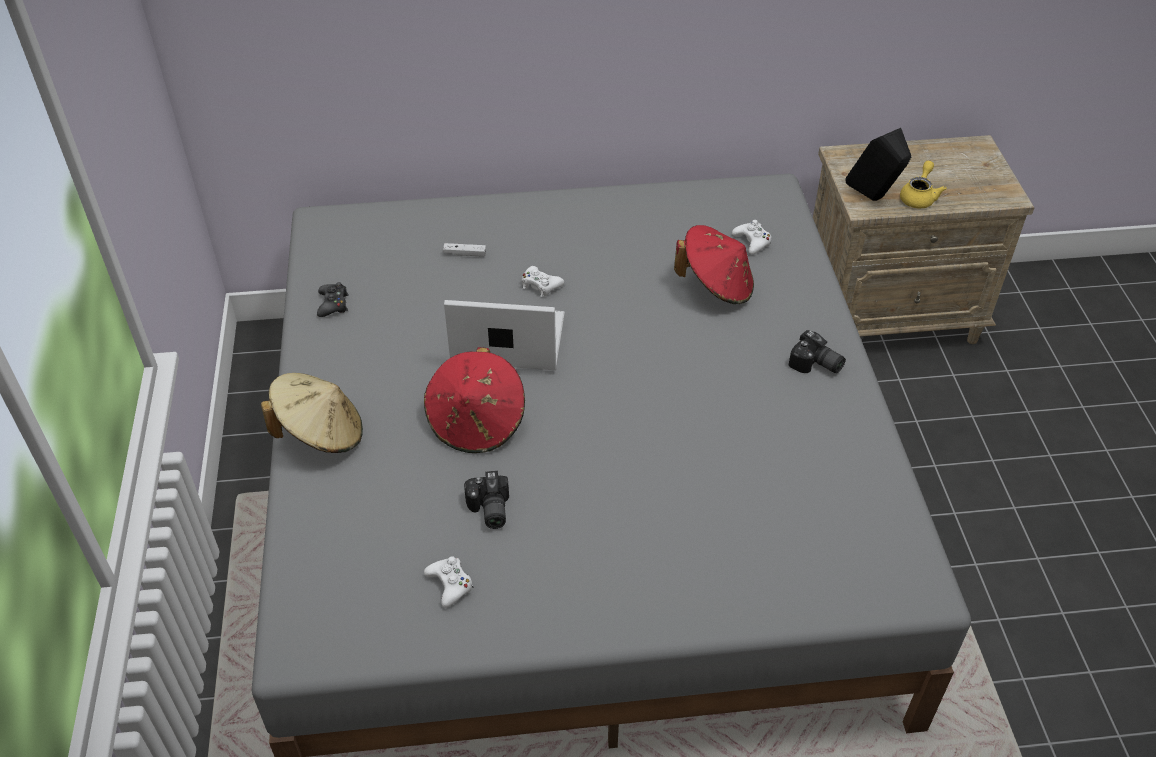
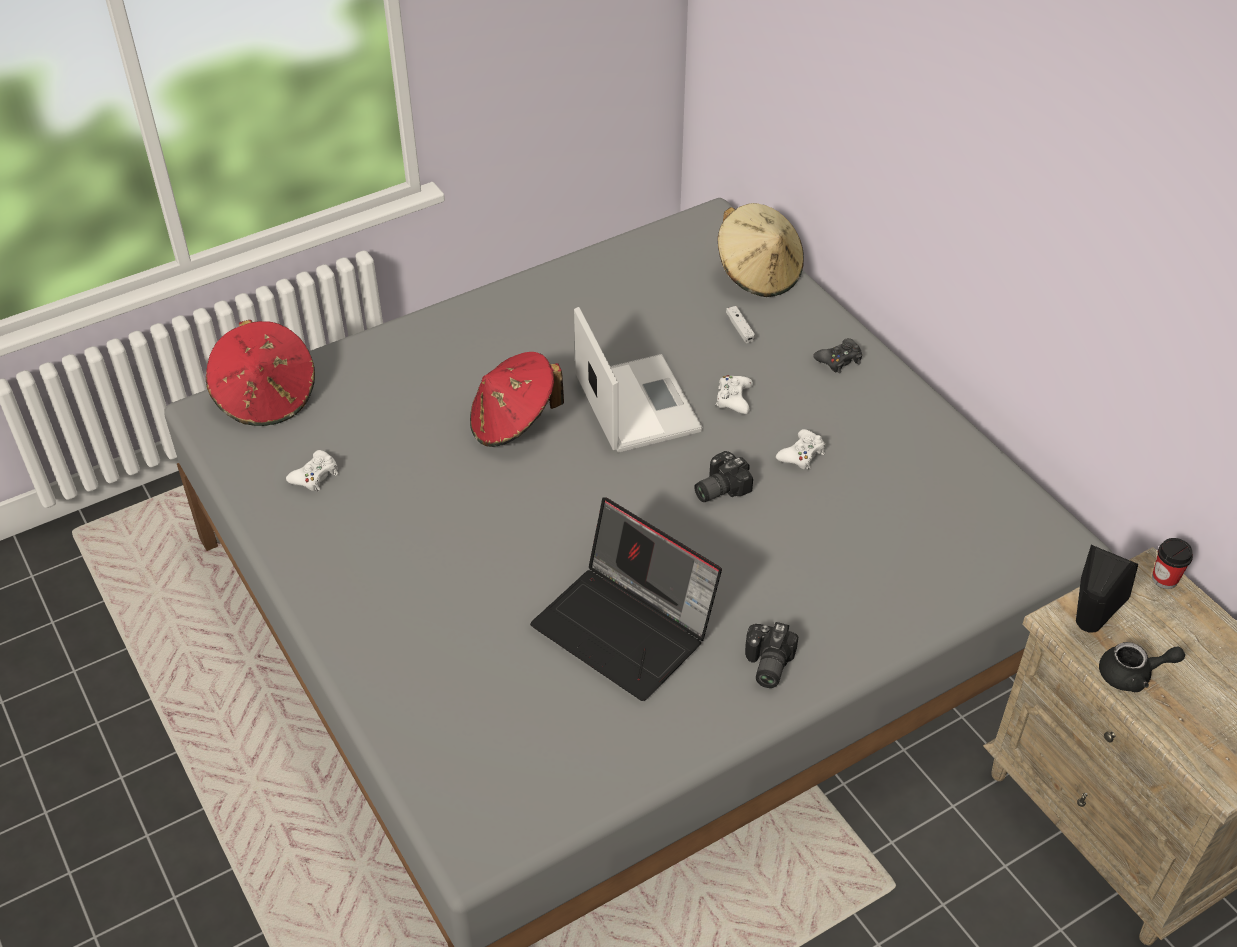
camera: 65 degrees right, 0 degrees up
beige hat [261,373,363,453] -> beige hat moved to [718,203,804,297]
black game controller [317,282,349,317] -> black game controller moved to [813,338,862,373]
camera [464,471,509,529] -> camera moved to [694,451,753,502]
red hat [674,225,754,304] -> red hat moved to [206,320,315,426]
white game controller [732,220,771,254] -> white game controller moved to [776,429,825,470]
yellow teapot [900,161,947,209] -> black teapot [1099,642,1185,692]
none -> laptop [530,497,722,701]
none -> cup [1152,538,1193,589]

